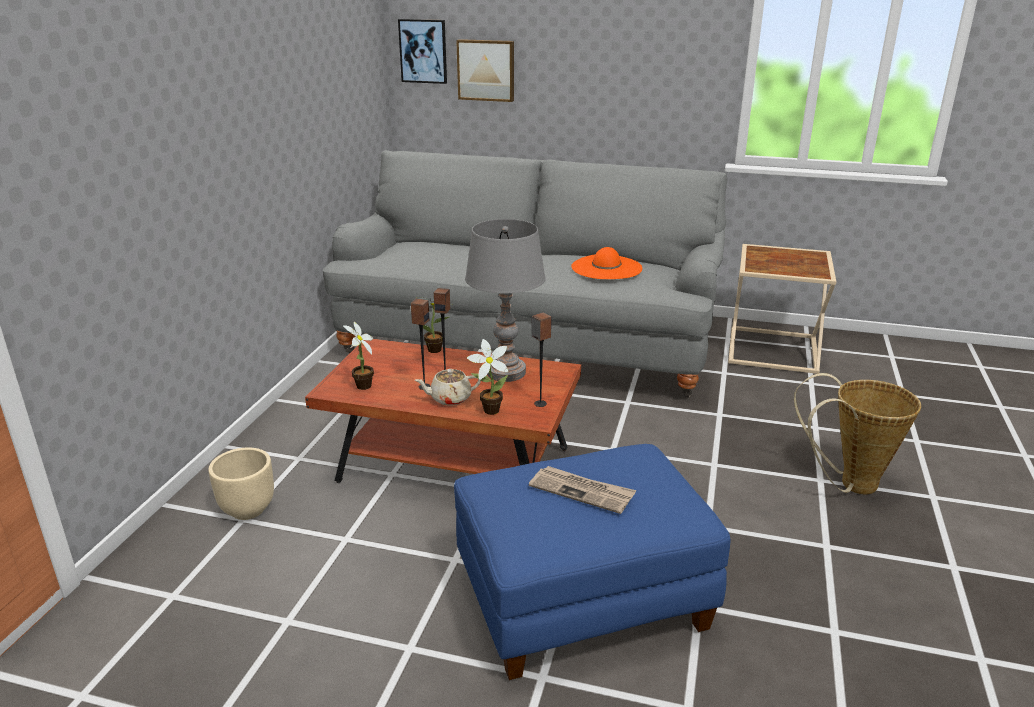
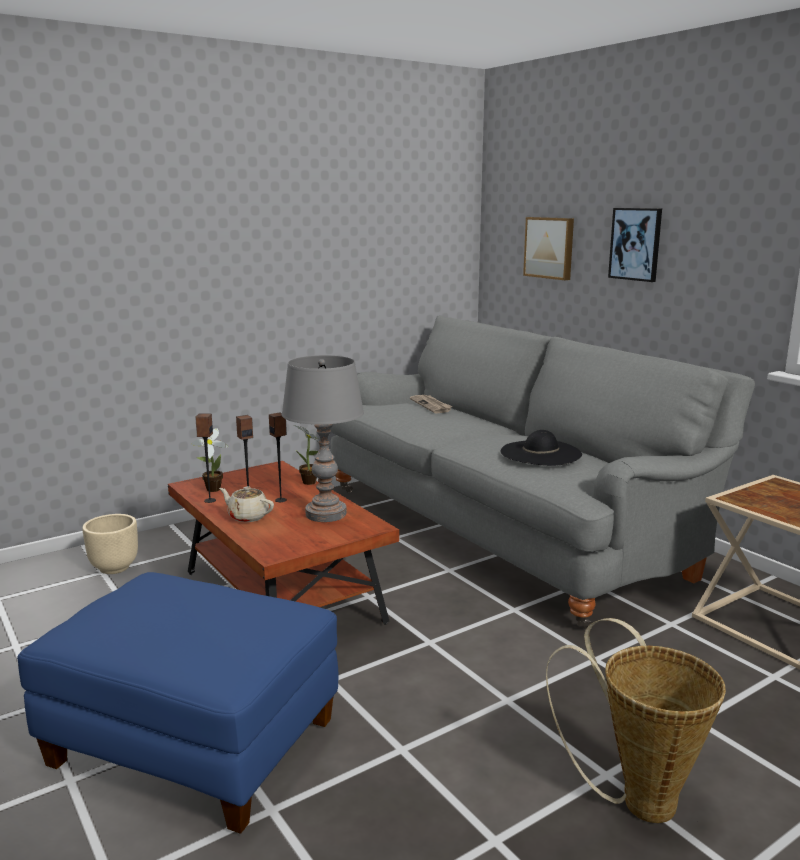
camera: 40 degrees right, 10 degrees down
picture [398,19,447,84] -> picture moved to [608,208,662,282]
potted plant [467,339,509,415] -> none
newspaper [529,466,636,514] -> newspaper moved to [410,395,453,413]
speaker [532,312,551,407] -> speaker moved to [195,413,216,503]
orange hat [571,247,642,279] -> black hat [501,430,582,466]

